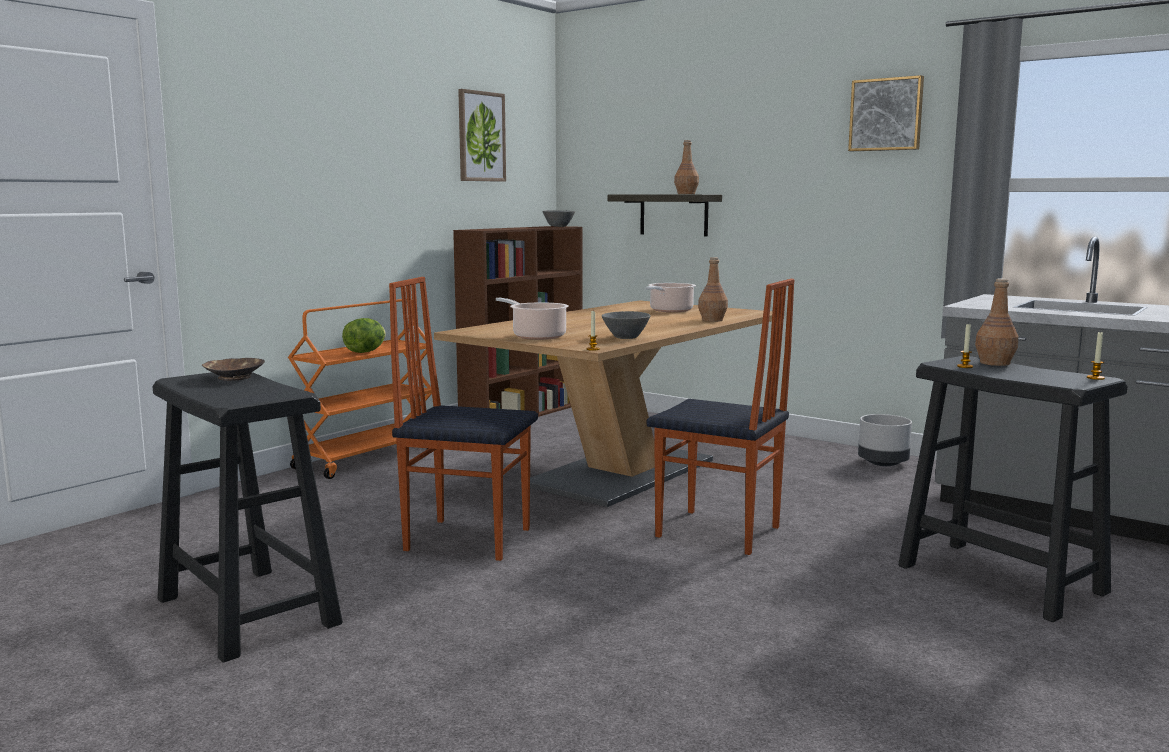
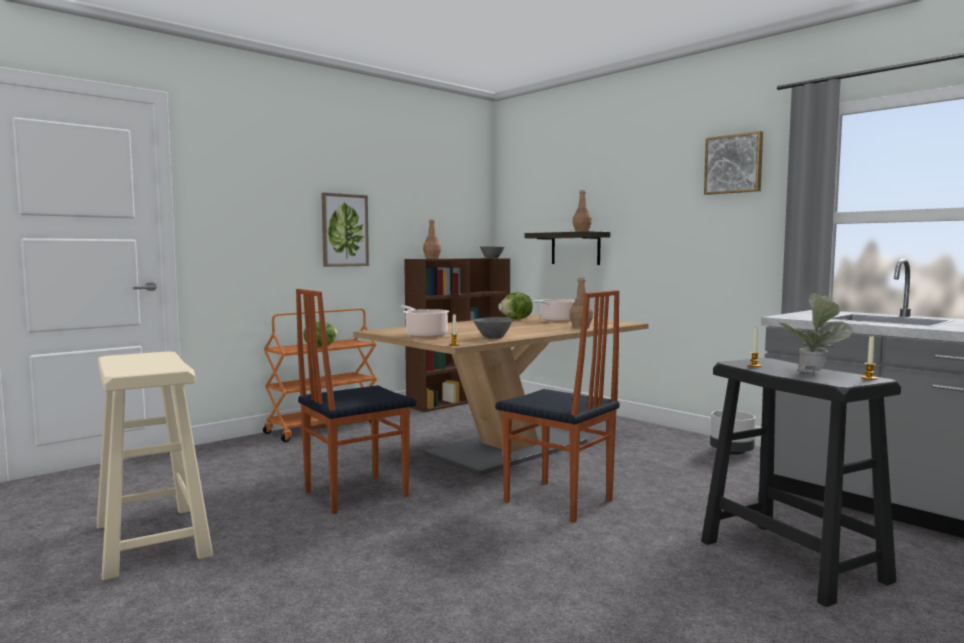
camera: 10 degrees right, 5 degrees down
black stool [153,372,343,663] -> beige stool [96,351,213,581]
brown bowl [202,358,265,381] -> none
chair [389,277,538,561] -> chair turned 60 degrees counterclockwise [296,289,416,514]
picture [458,89,506,182] -> picture moved to [321,193,369,267]
brown bottle [975,279,1018,366] -> brown bottle moved to [423,219,441,259]
none -> lettuce [498,292,533,319]
none -> potted plant [779,293,853,372]

